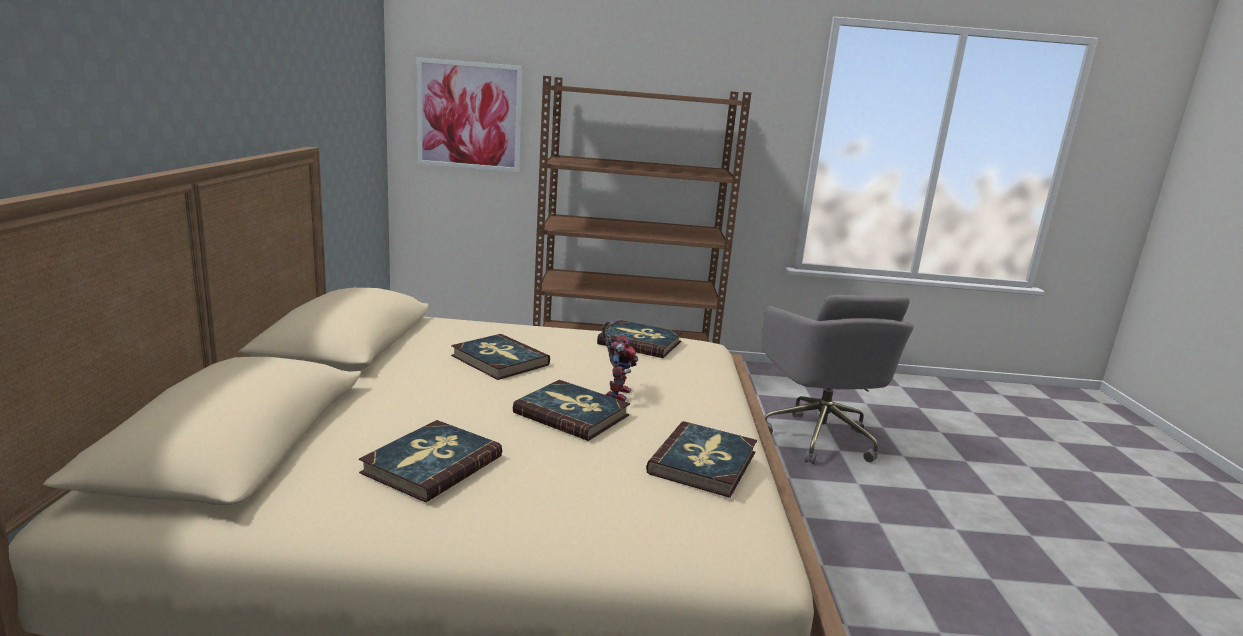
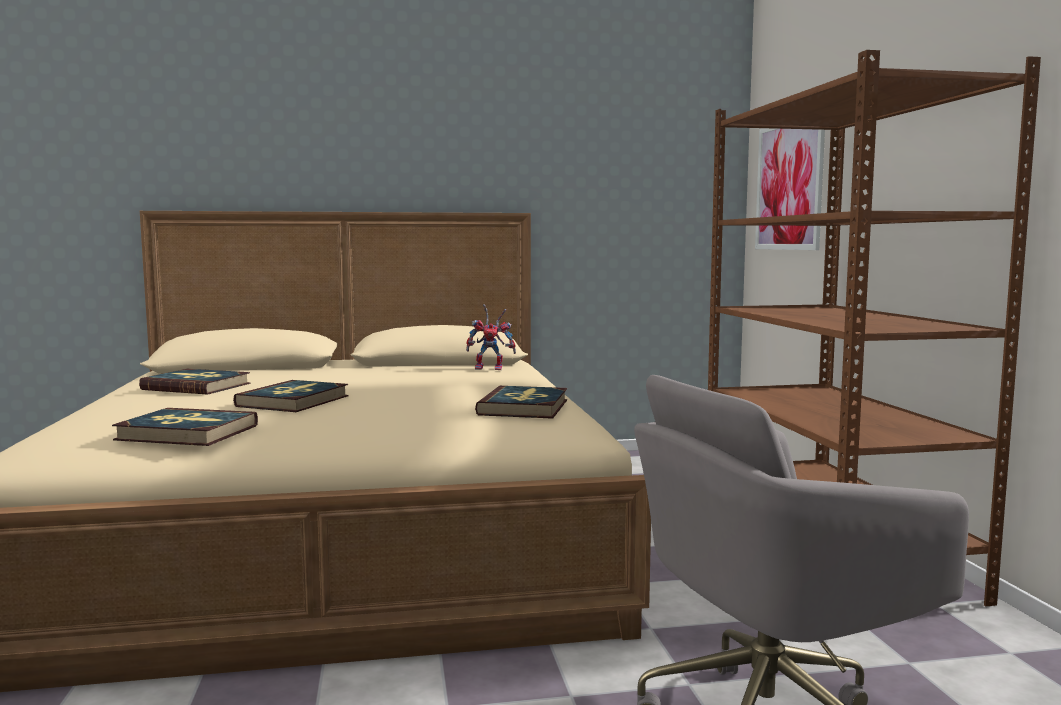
camera: 80 degrees right, 10 degrees down
book [451,334,550,380] -> none
toy robot [602,319,638,401] -> toy robot moved to [466,304,516,370]

